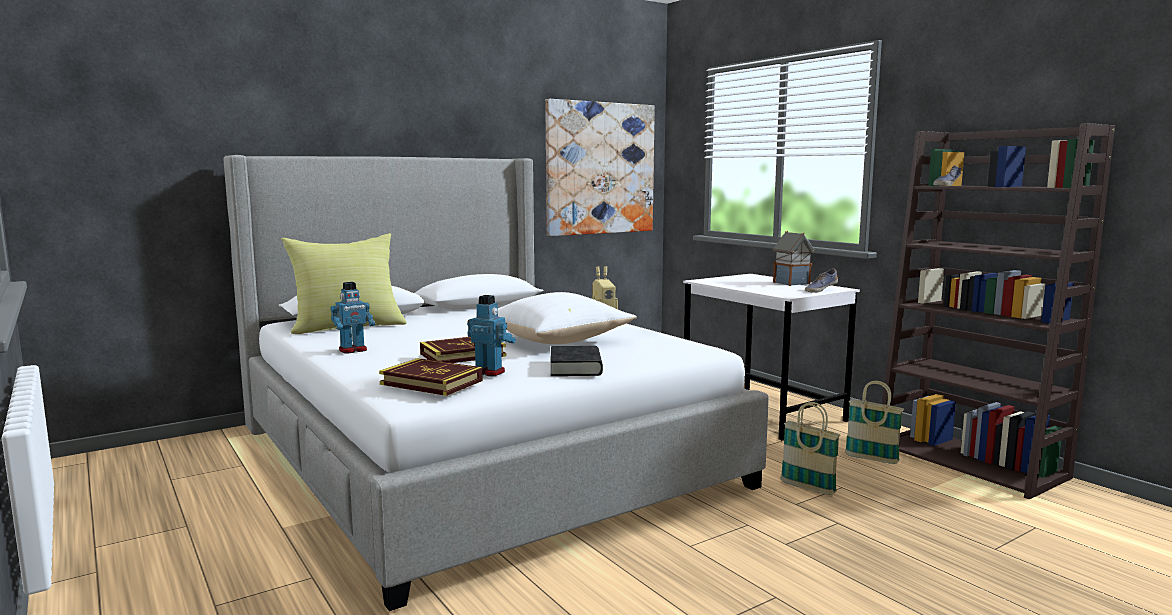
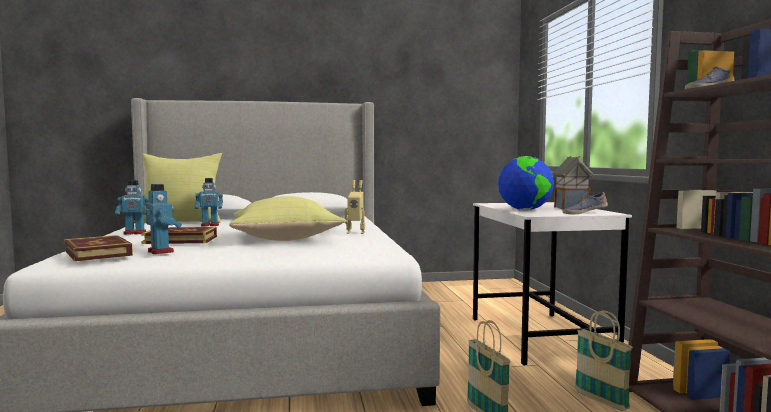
camera: 25 degrees right, 5 degrees down
white pillow [498,292,637,344] -> yellow pillow [229,196,346,241]
picture [545,99,655,236] -> none
black book [551,346,603,376] -> none
none -> toy robot [195,178,223,227]
none -> globe [498,156,554,211]

